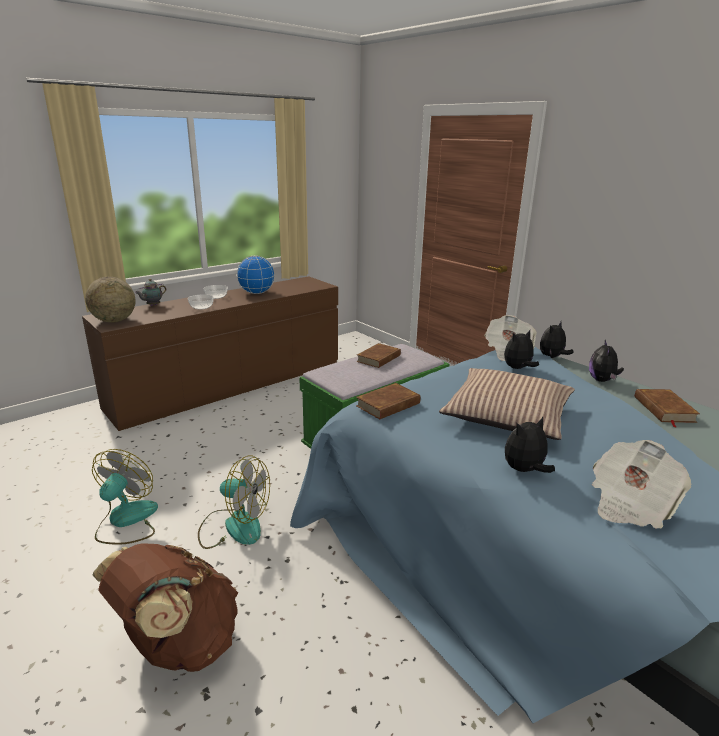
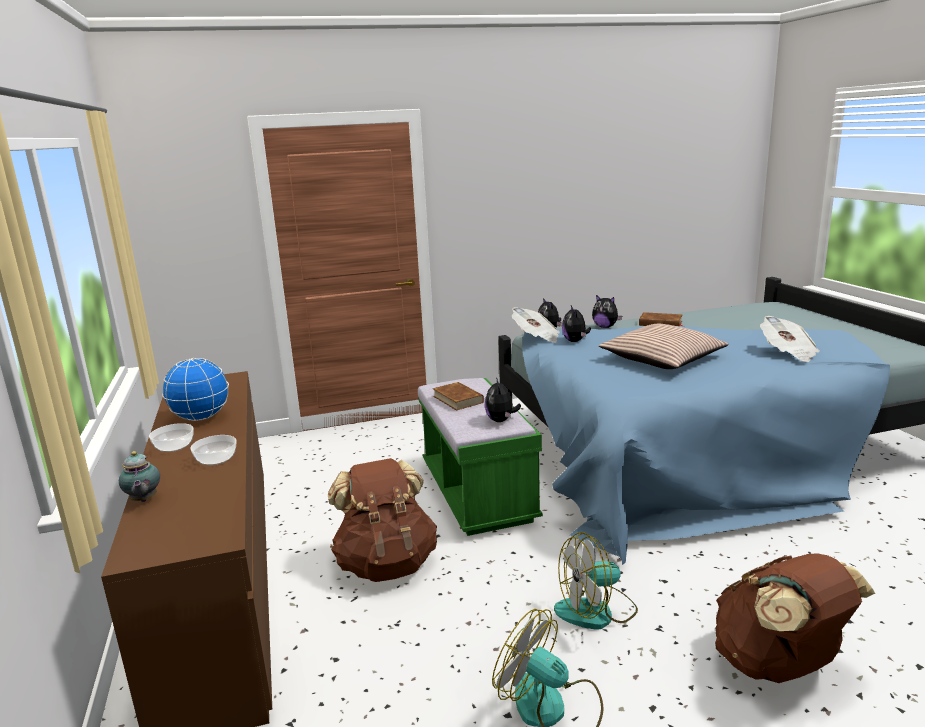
camera: 65 degrees left, 5 degrees down
globe [85,277,135,323] -> none
fan [198,455,270,549] -> fan turned 150 degrees counterclockwise [554,532,638,630]
brown book [356,383,421,420] -> none
plush toy [505,417,555,473] -> plush toy moved to [485,377,521,422]
none -> brown backpack [328,458,437,582]

